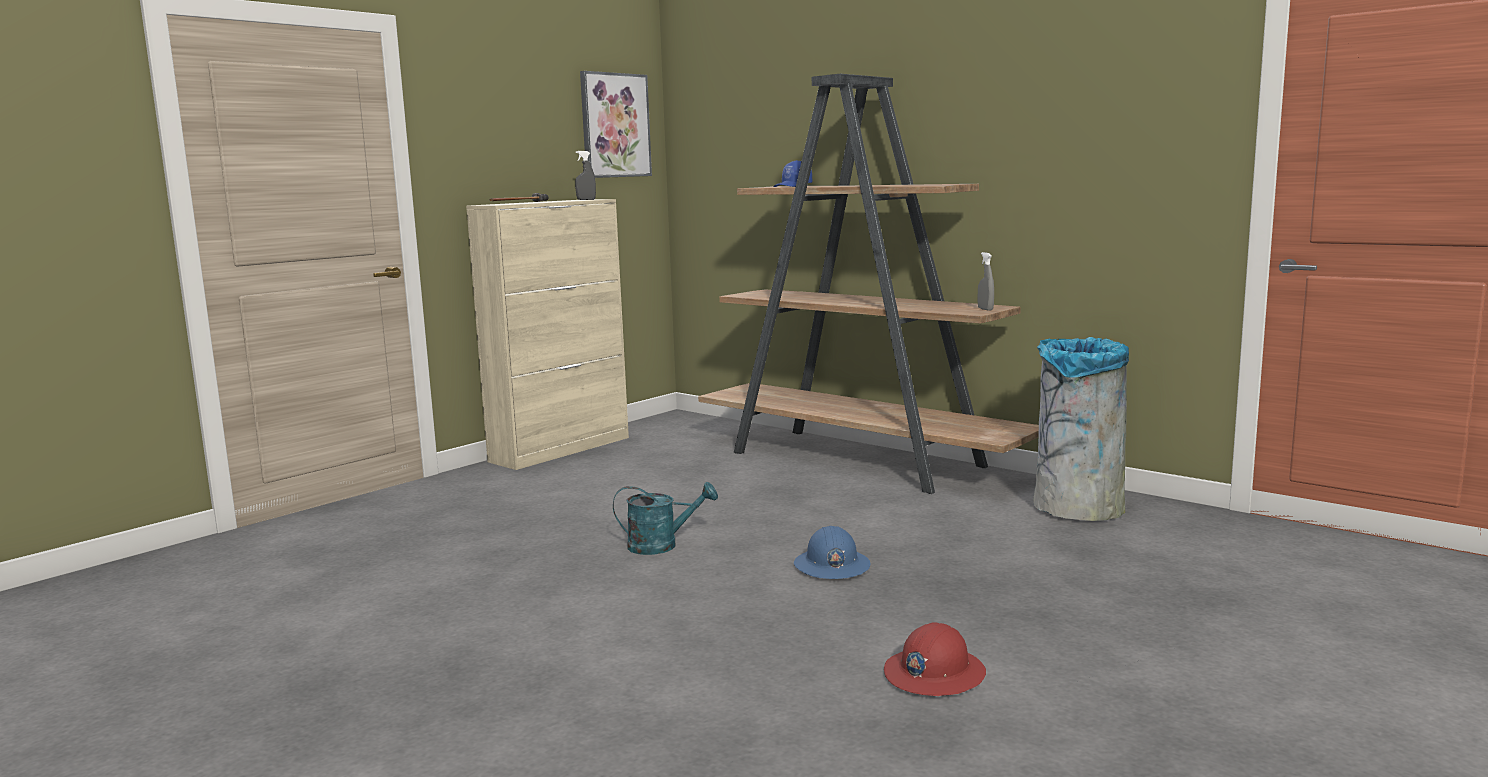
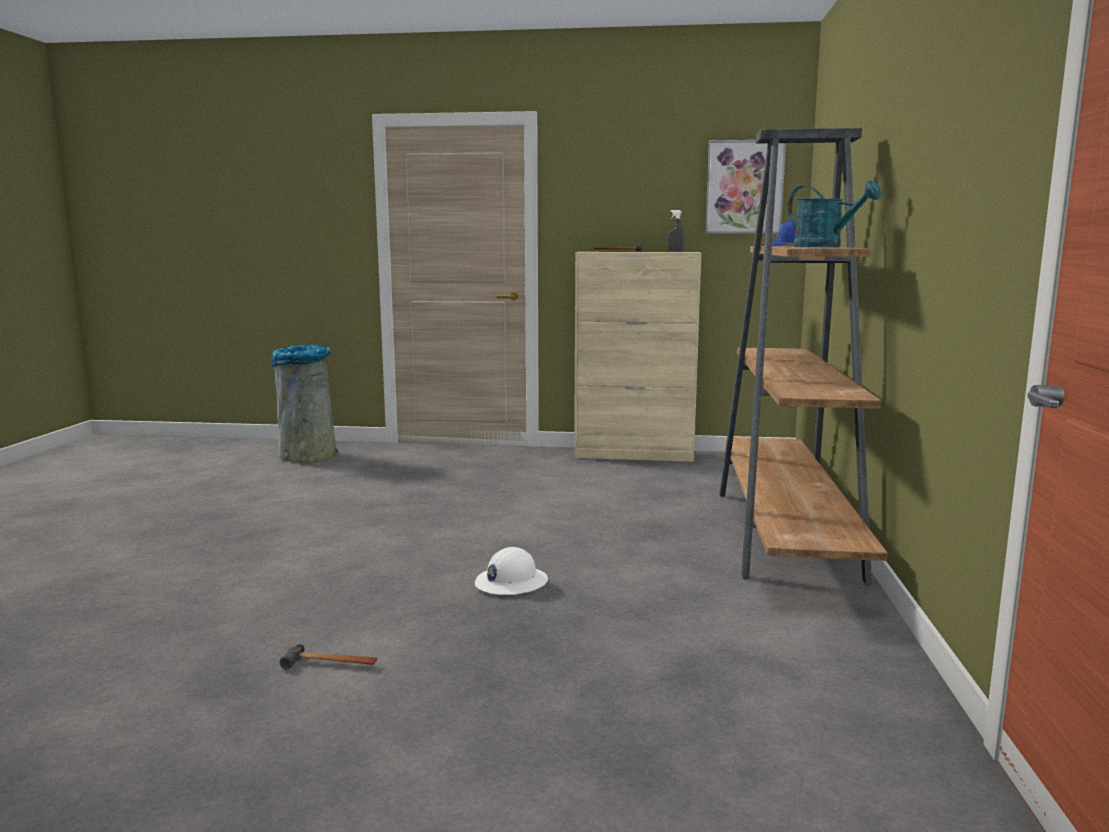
camera: 55 degrees right, 0 degrees up
turquoise watering can [613,482,718,555] -> turquoise watering can moved to [788,181,882,247]
blue hard hat [794,526,871,579] -> white hard hat [475,547,548,595]
red hard hat [884,622,986,696] -> hammer [280,644,377,669]
grey spray bottle [978,252,994,311] -> none
grey trash can [1033,337,1129,521] -> grey trash can moved to [271,344,338,463]

